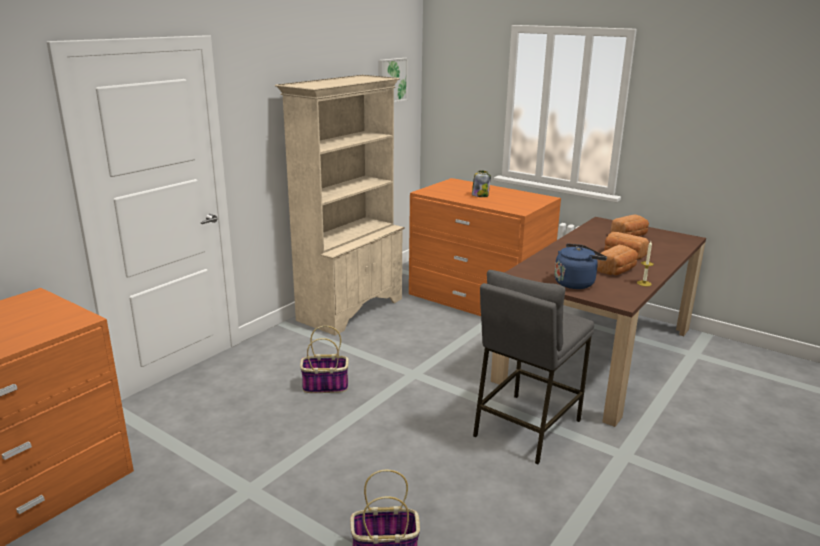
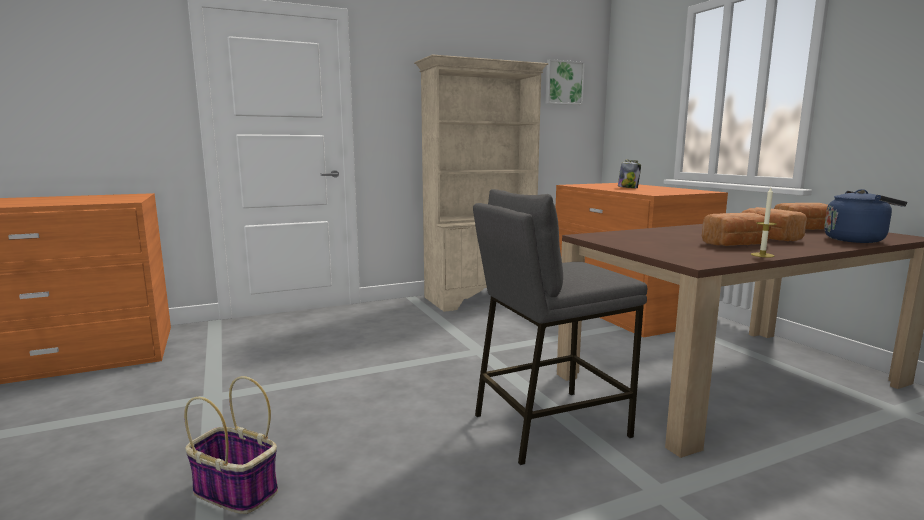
camera: 30 degrees right, 10 degrees down
basket [300,326,349,393] -> none
blue kettle [554,243,607,289] -> blue kettle moved to [824,189,907,243]

